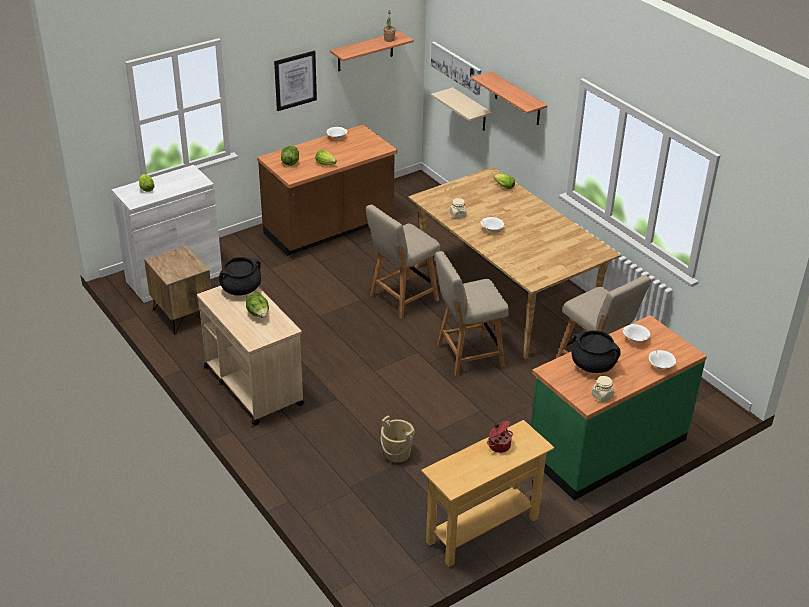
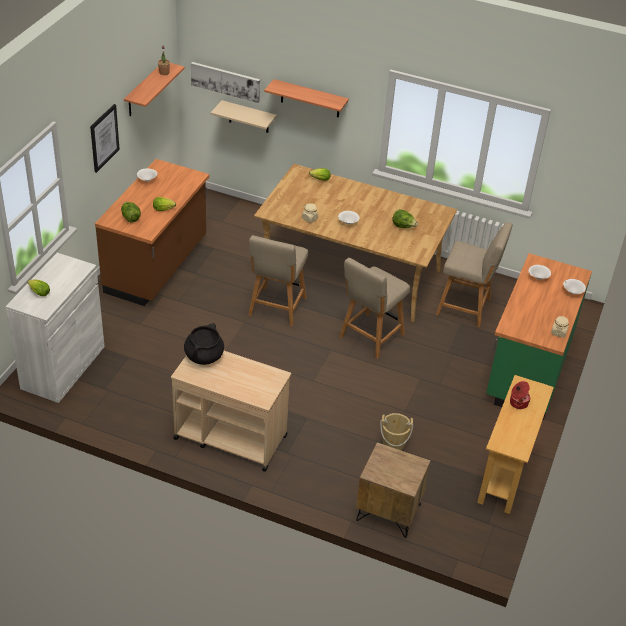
camera: 35 degrees left, 5 degrees up
brown nightstand [144,245,211,334] -> brown nightstand moved to [356,442,430,538]
lettuce [246,293,269,318] -> lettuce moved to [392,209,418,228]
black cooking pot [571,330,621,373] -> none

